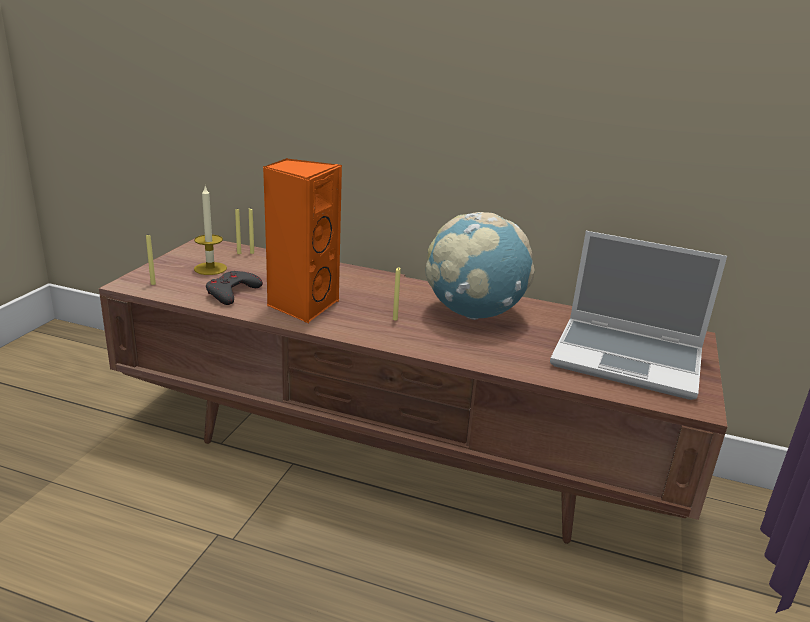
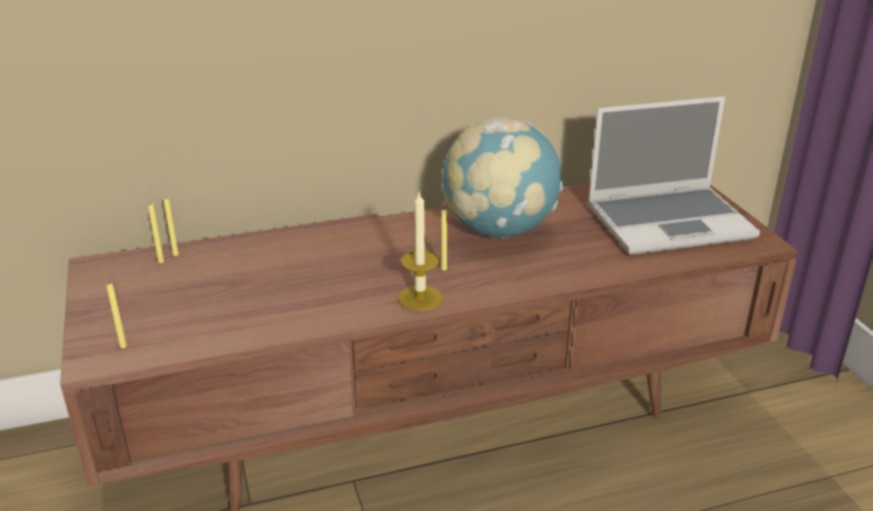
camera: 35 degrees left, 5 degrees up
candle [194,186,227,275] -> candle moved to [398,191,443,311]
grey game controller [206,271,263,305] -> none
orange speaker [263,158,342,323] -> none

